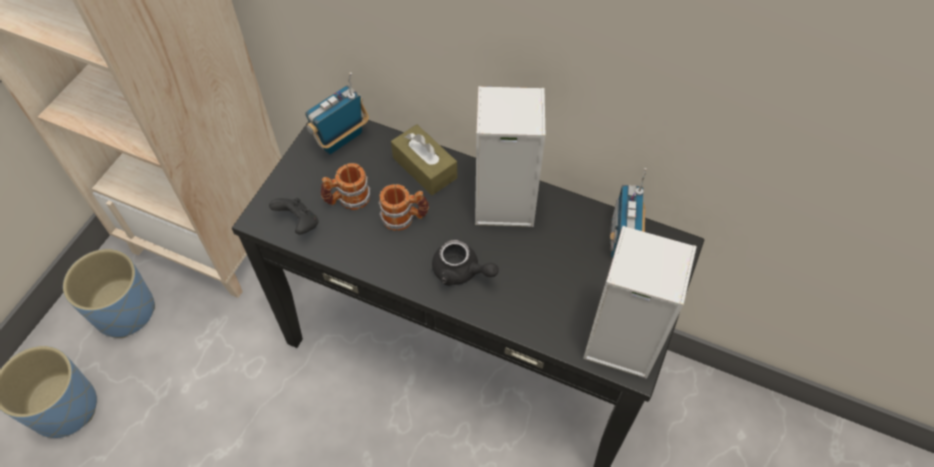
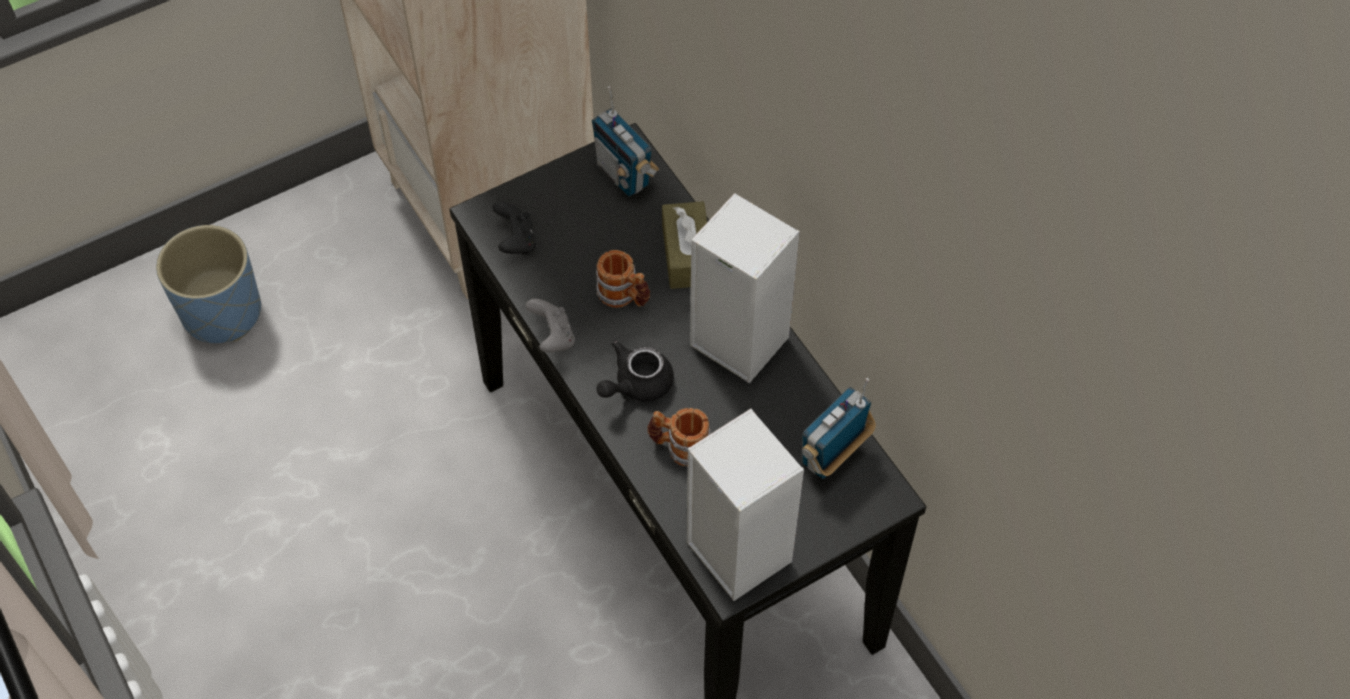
camera: 35 degrees right, 0 degrees up
blue planter [63,249,155,338] -> none
radio [305,72,369,155] -> radio turned 120 degrees counterclockwise [592,86,659,197]
mug [321,163,371,210] -> mug moved to [647,408,710,467]
black teapot [432,240,499,286] -> black teapot turned 75 degrees clockwise [597,340,674,402]
none -> grey game controller [526,299,575,353]

